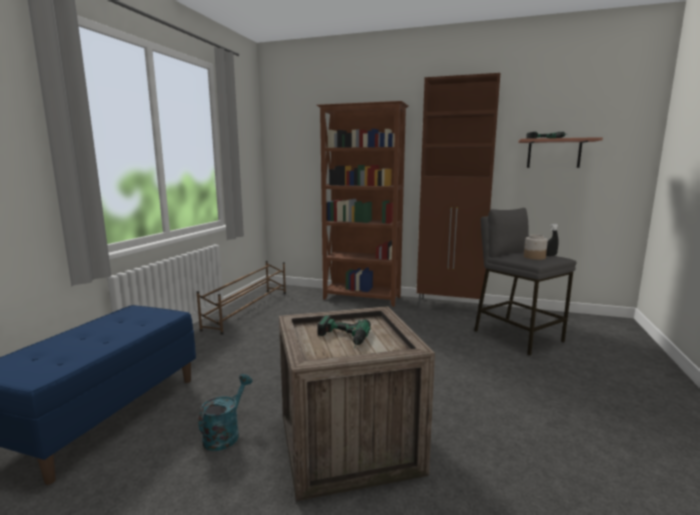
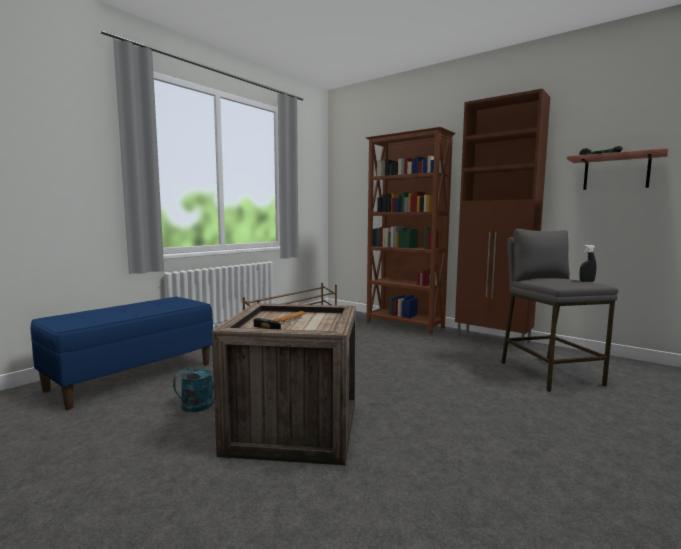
camera: 20 degrees right, 5 degrees down
power drill [317,316,371,348] -> hammer [254,311,306,329]
jar [524,234,548,260] -> none

